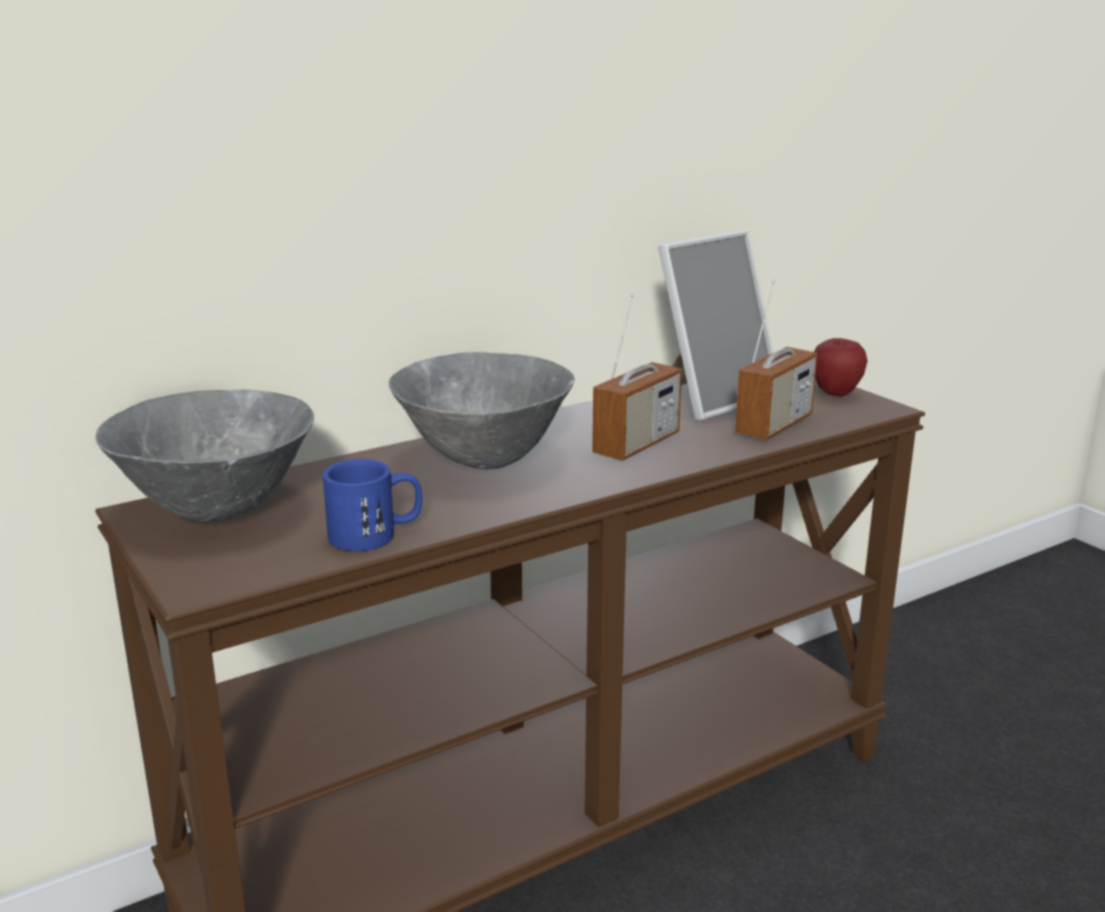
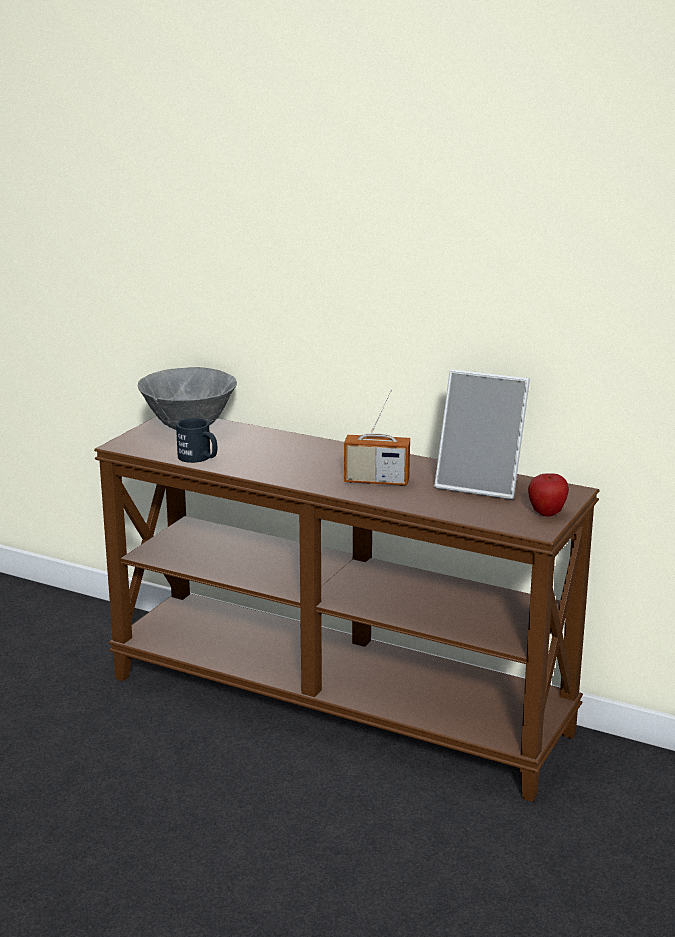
camera: 60 degrees right, 0 degrees up
blue mug [322,459,423,551] -> black mug [176,418,217,463]
grey bowl [389,352,575,469] -> none
radio [735,280,818,440] -> none

